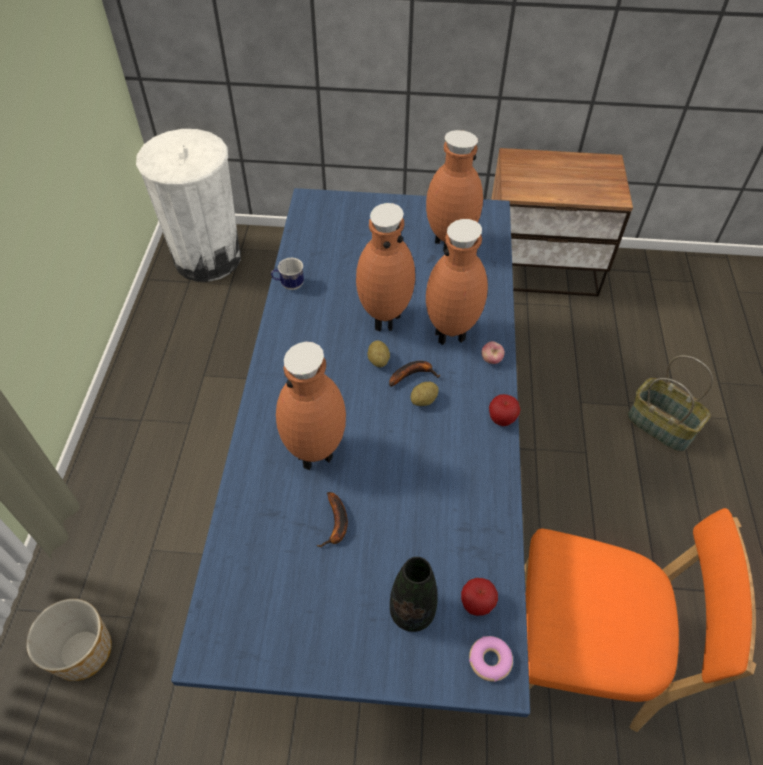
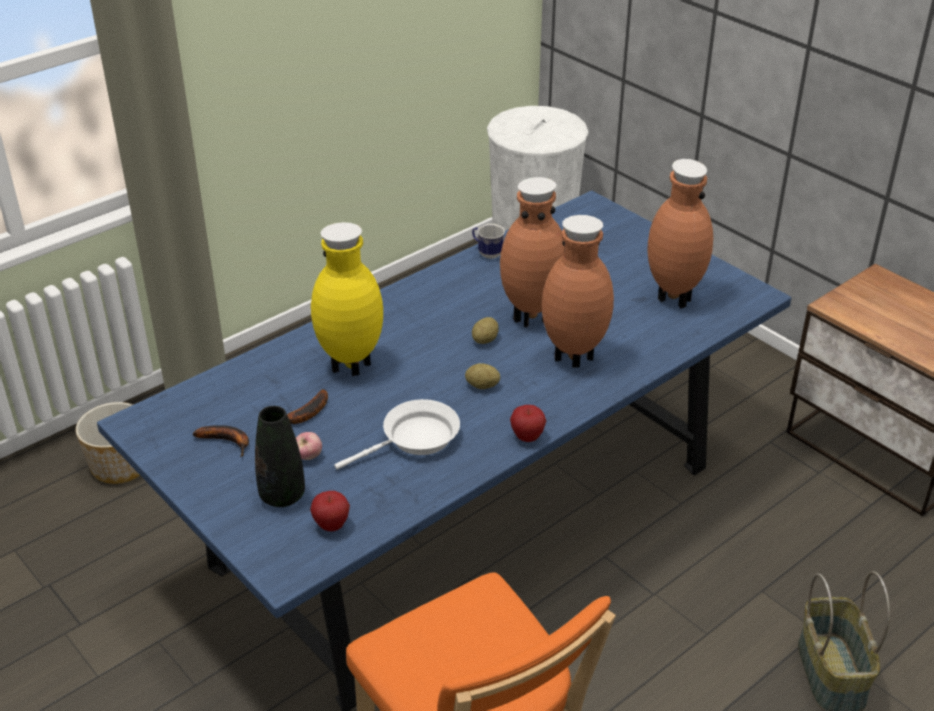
camera: 45 degrees right, 15 degrees down
brown vase [276,342,346,471] -> yellow vase [311,222,383,376]
banana [389,361,440,387] -> banana moved to [193,425,249,457]
donut [469,636,513,682] -> none
apple [481,341,505,364] -> apple moved to [296,432,322,460]
none -> white frying pan [334,399,460,470]

